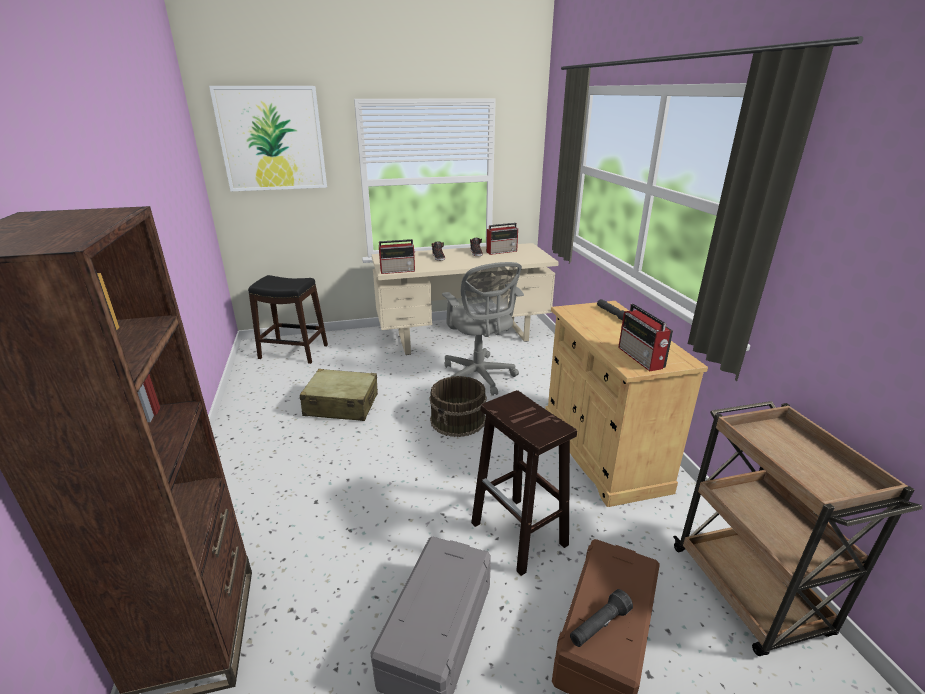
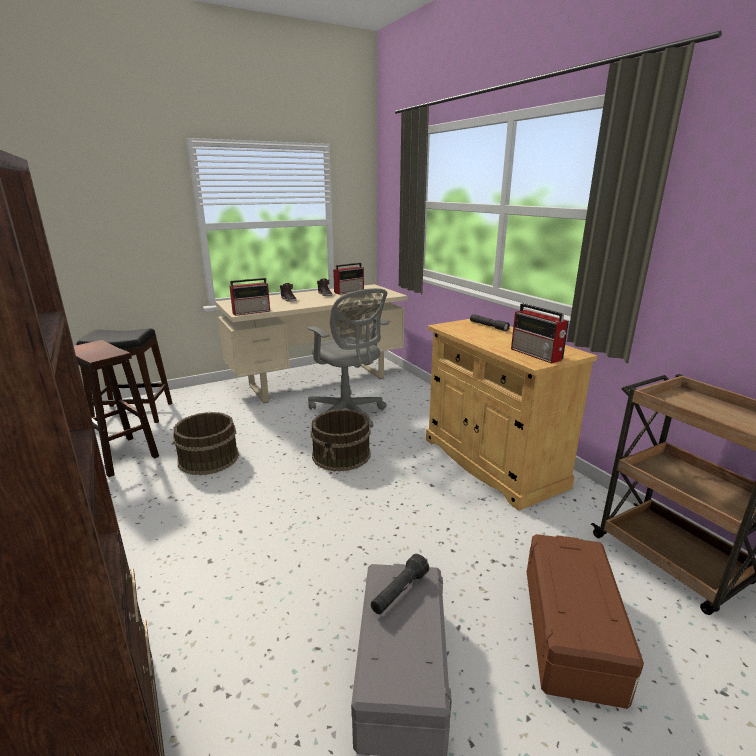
camera: 15 degrees left, 5 degrees down
picture [209,86,327,191] -> none
beige suitcase [300,369,378,421] -> brown bucket [173,412,239,475]
brown stool [471,390,577,576] -> brown stool moved to [74,340,159,477]
black flashlight [570,589,633,647] -> black flashlight moved to [371,554,429,614]

